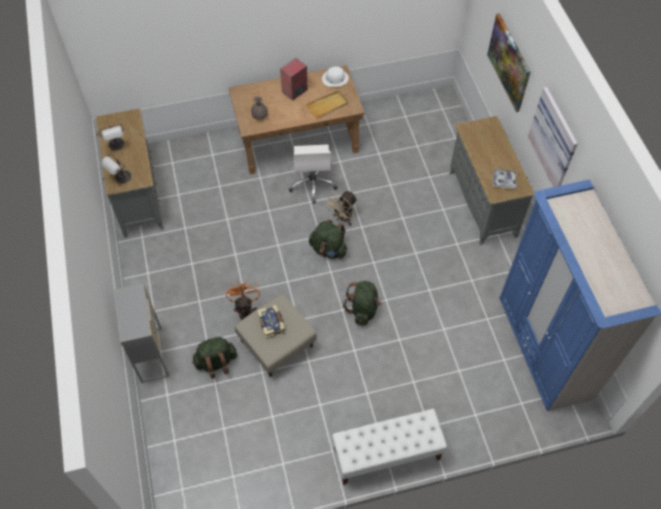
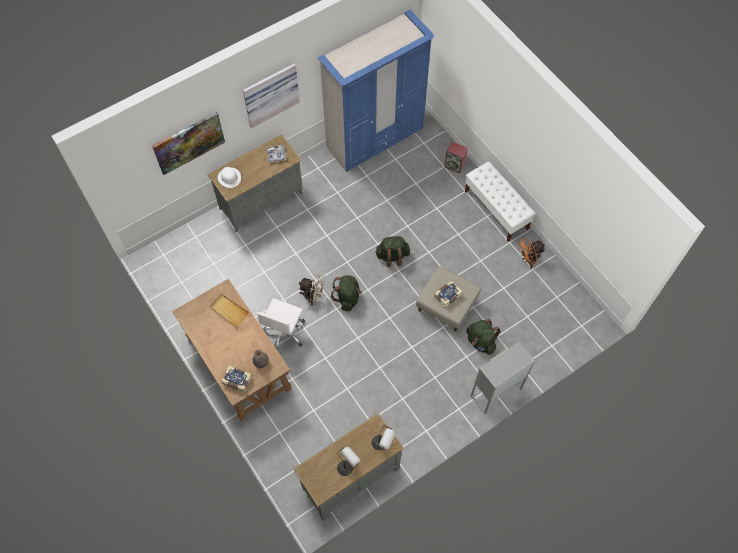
camera: 110 degrees left, 5 degrees up
orange fan [226,280,260,320] -> orange fan moved to [518,238,546,269]
speaker [280,58,308,101] -> speaker moved to [444,142,468,173]
white office chair [289,144,337,204] -> white office chair turned 135 degrees clockwise [257,298,305,349]
white hat [322,67,349,87] -> white hat moved to [218,167,241,188]
none -> book [221,366,252,392]

